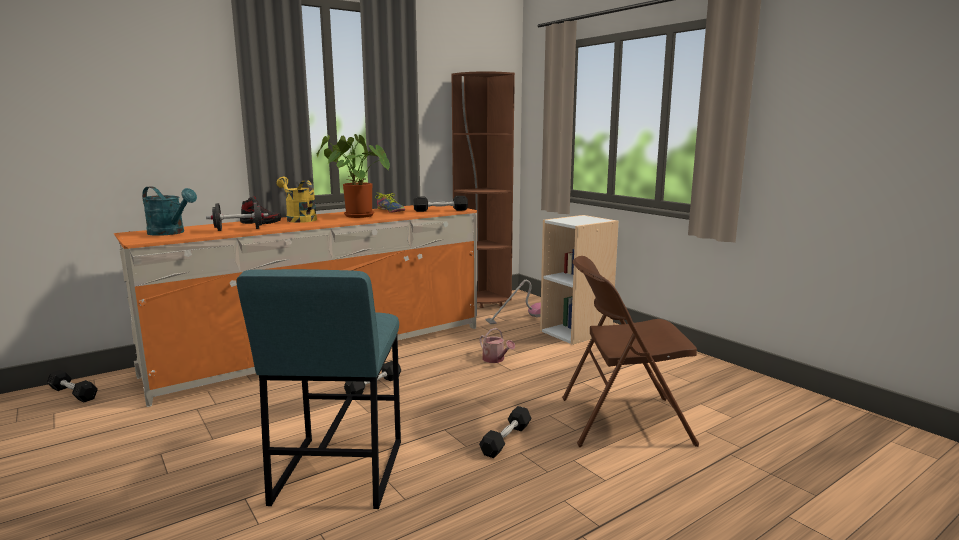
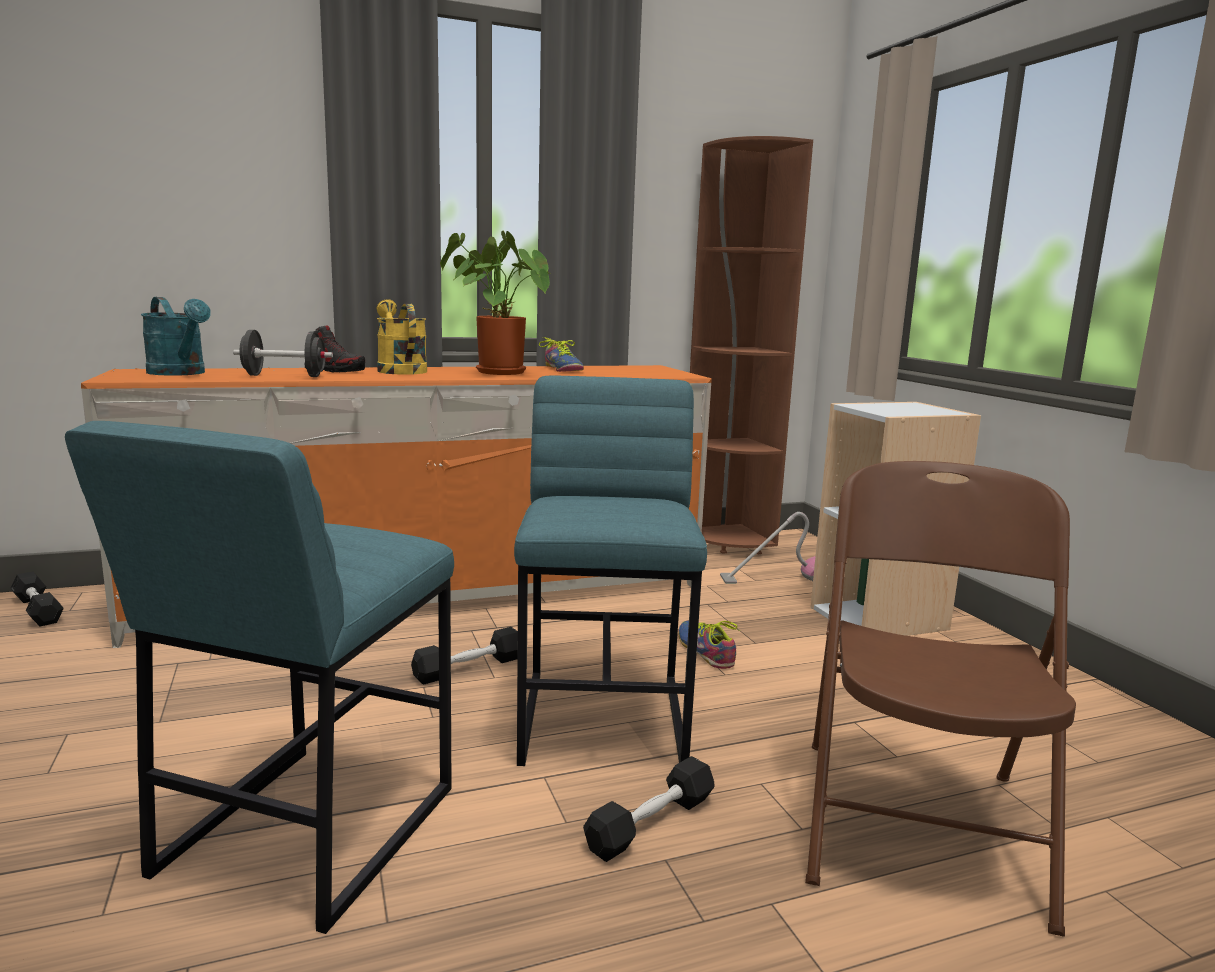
camera: 15 degrees right, 0 degrees up
black dumbbell [413,196,468,212] -> none
watering can [479,328,515,363] -> shoe [678,620,740,669]
brown chair [562,256,699,447] -> brown chair turned 90 degrees clockwise [805,461,1076,937]
none -> blue stool [514,376,707,766]

